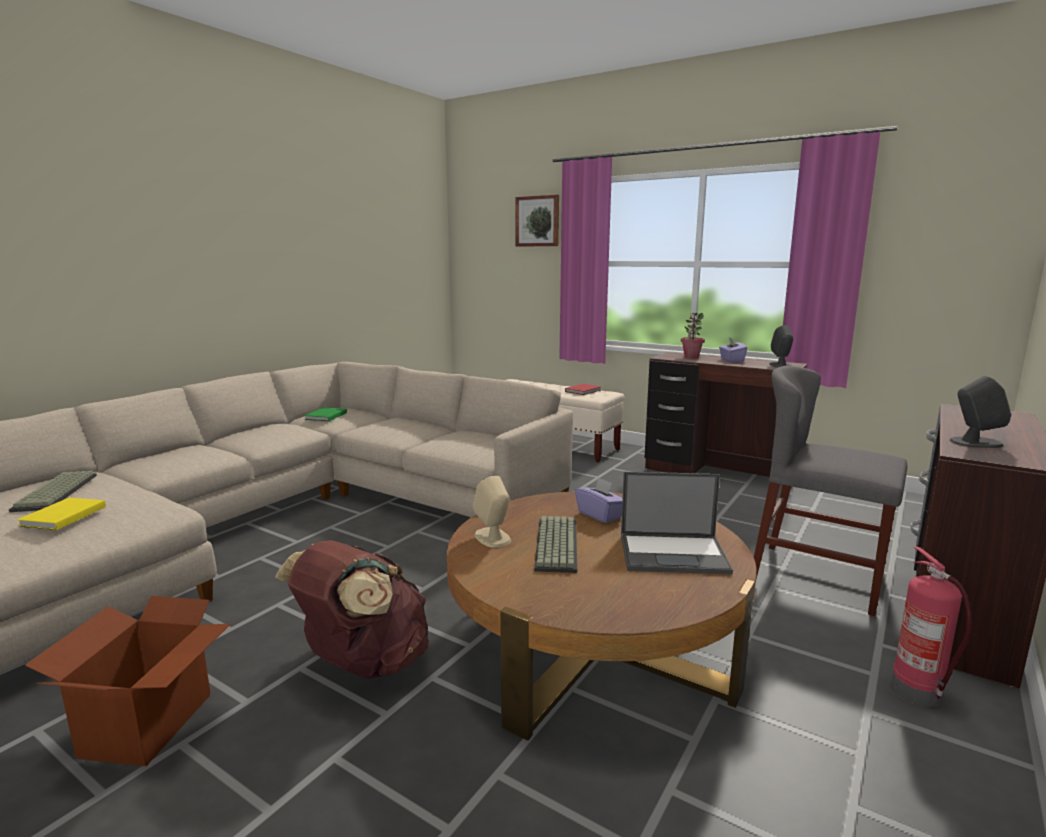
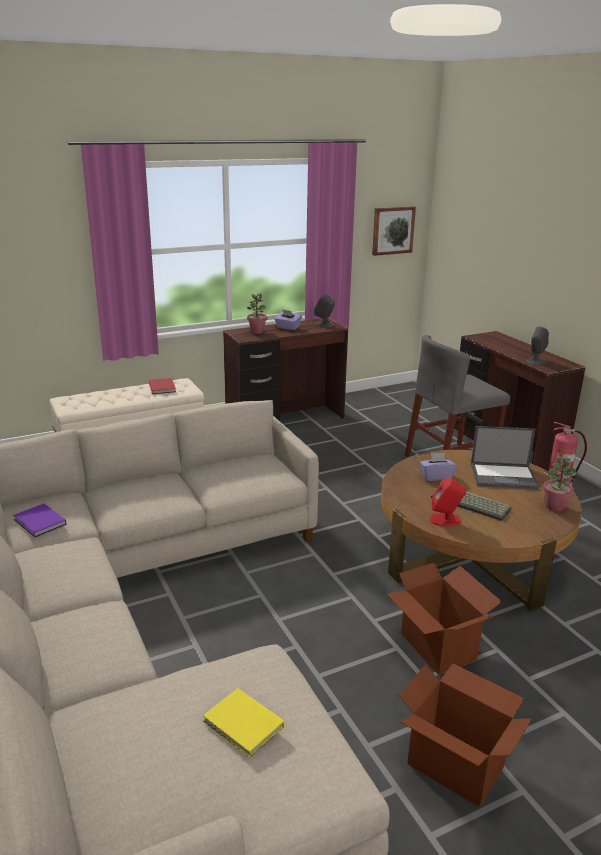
camera: 60 degrees left, 10 degrees up
keyboard [9,471,97,512] -> none
brown backpack [275,540,429,679] -> cardboard box [387,563,502,675]
green book [304,407,347,421] -> purple book [13,503,67,537]
beige speaker [473,476,511,548] -> red speaker [429,477,466,526]
picture [515,195,559,247] -> picture moved to [372,206,416,256]
laptop [621,472,733,575] -> laptop turned 60 degrees clockwise [471,426,539,489]
none -> potted plant [543,458,577,511]

